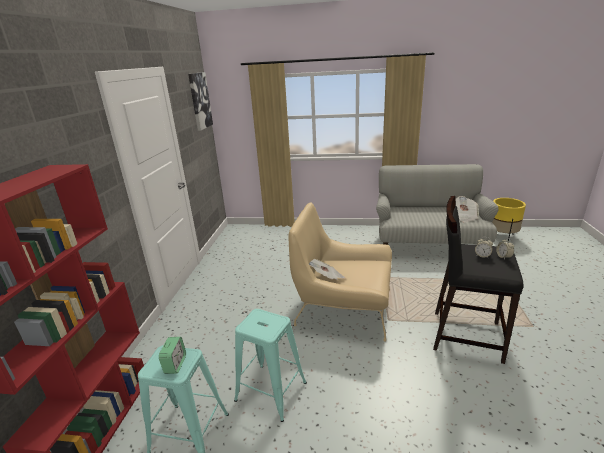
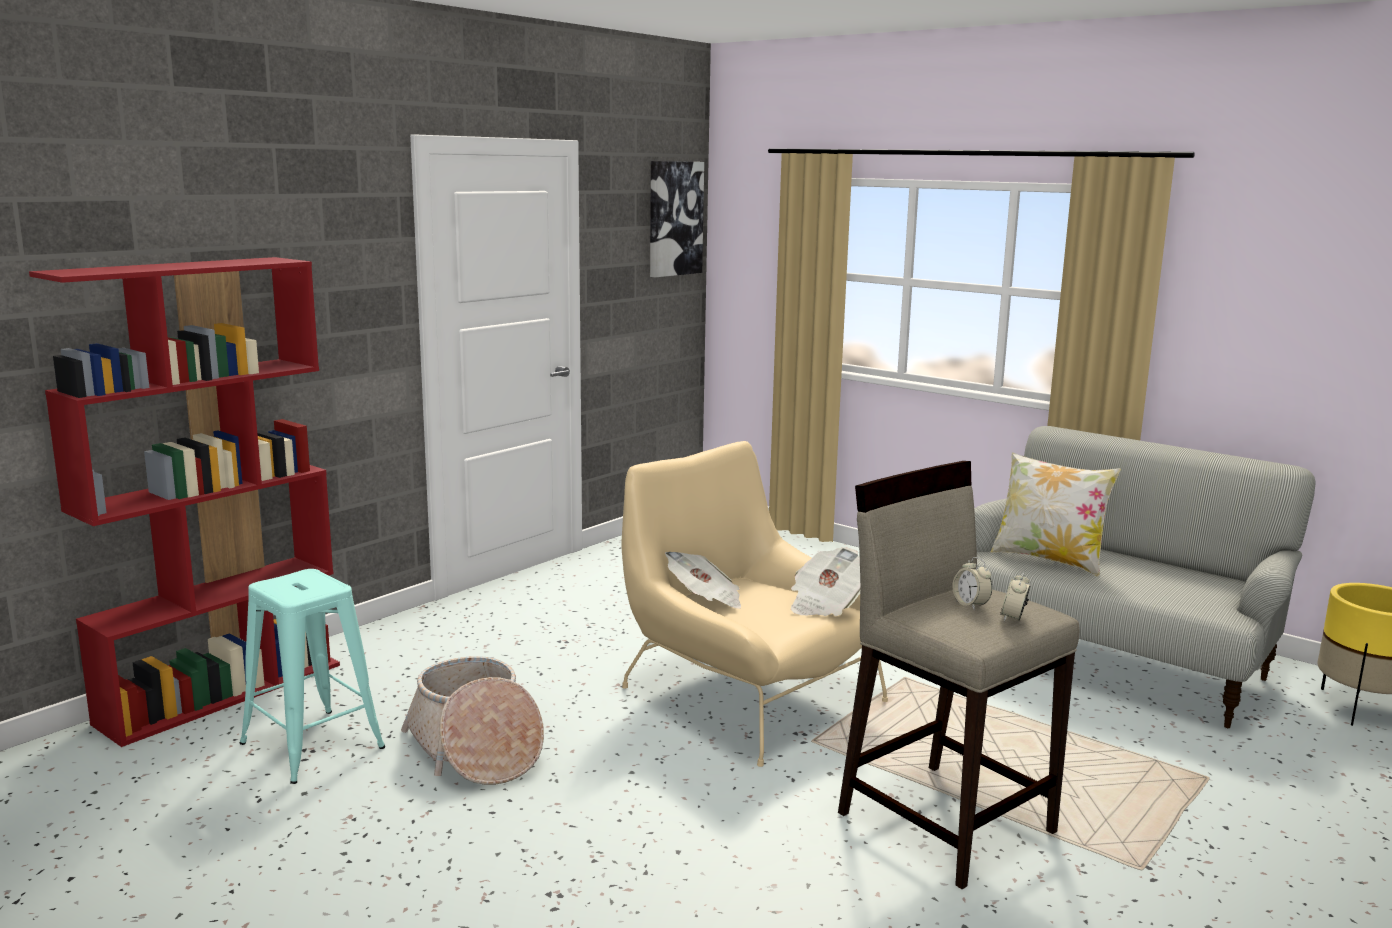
camera: 30 degrees right, 10 degrees down
alarm clock [159,337,186,374] -> none
turquoise stool [234,309,307,422] -> basket [401,656,544,785]
black stool [433,196,524,364] -> beige stool [838,461,1080,889]
newspaper [456,196,479,222] -> newspaper moved to [791,547,860,616]
none -> pillow [990,452,1121,576]

